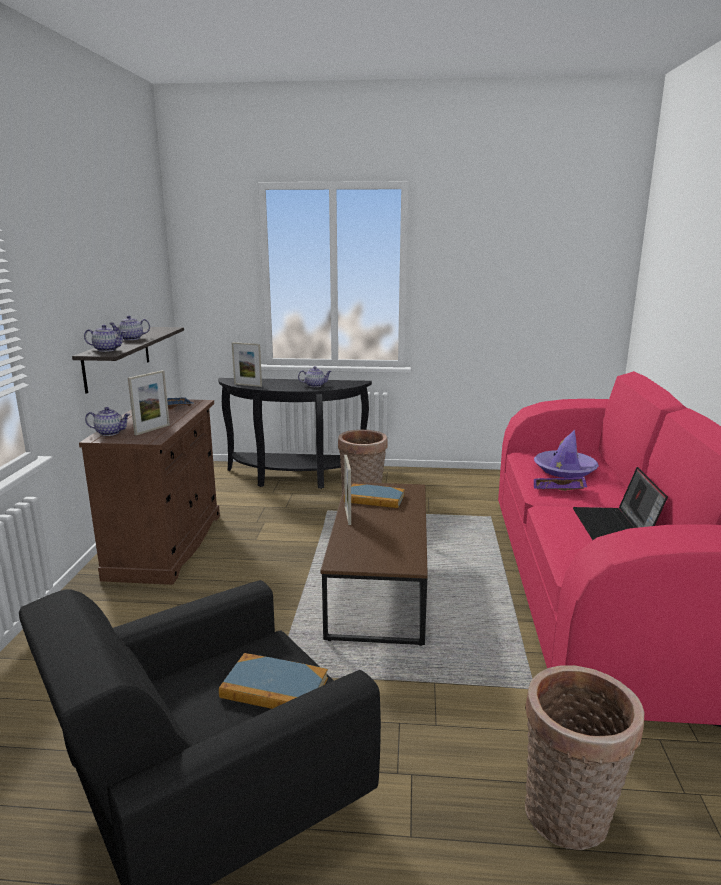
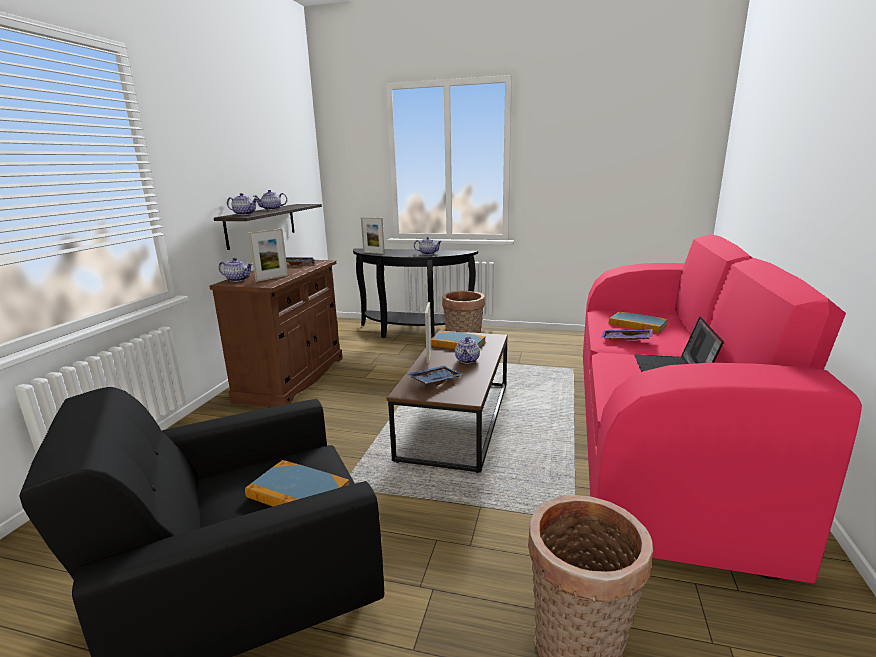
camera: 10 degrees right, 0 degrees up
purple hat [534,430,599,478] -> book [609,311,668,333]
none -> blue tray [407,366,464,385]
none -> teapot [455,337,480,363]

